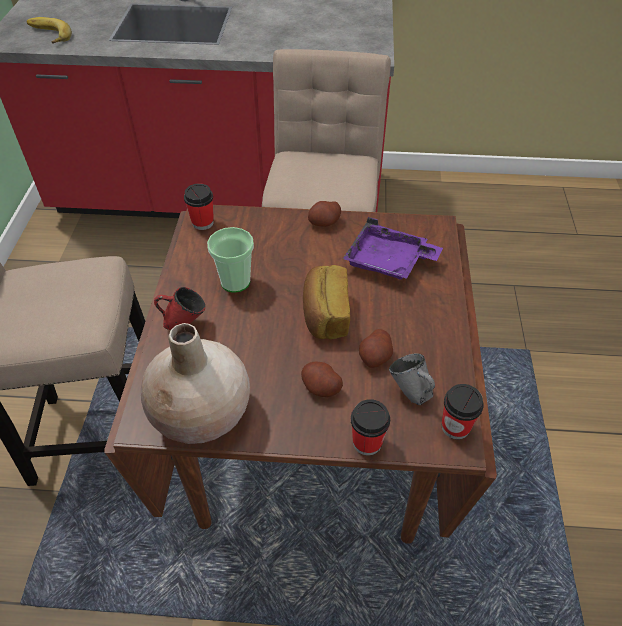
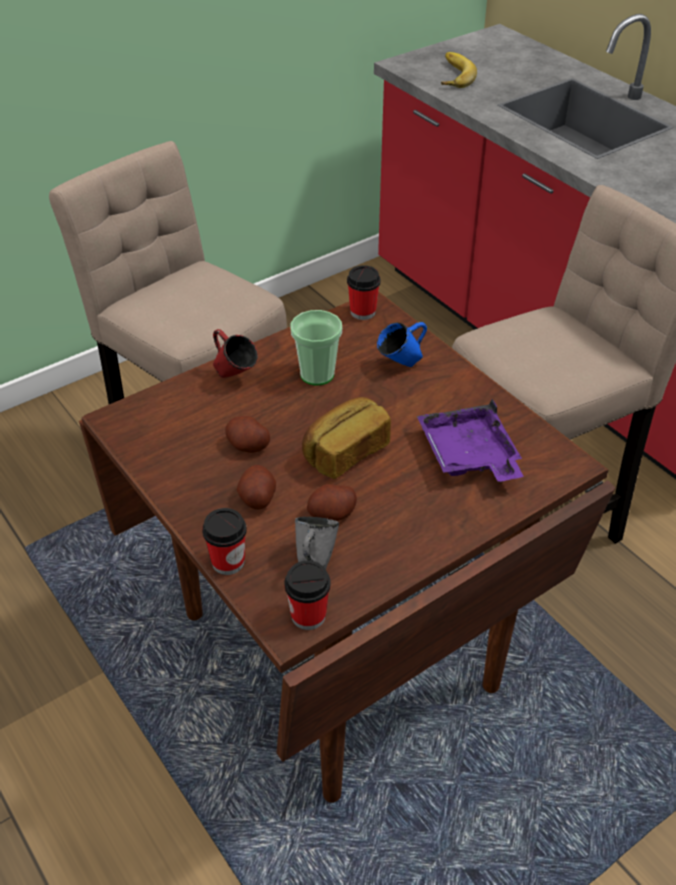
camera: 50 degrees right, 5 degrees down
beige vase [141,323,250,444] -> none
potato [308,201,341,227] -> potato moved to [225,416,270,453]
none -> blue mug [377,322,427,367]

